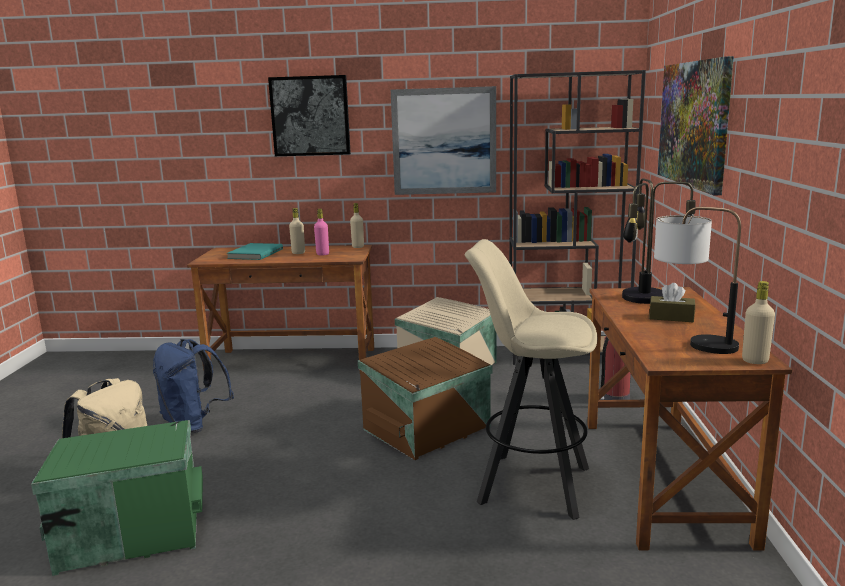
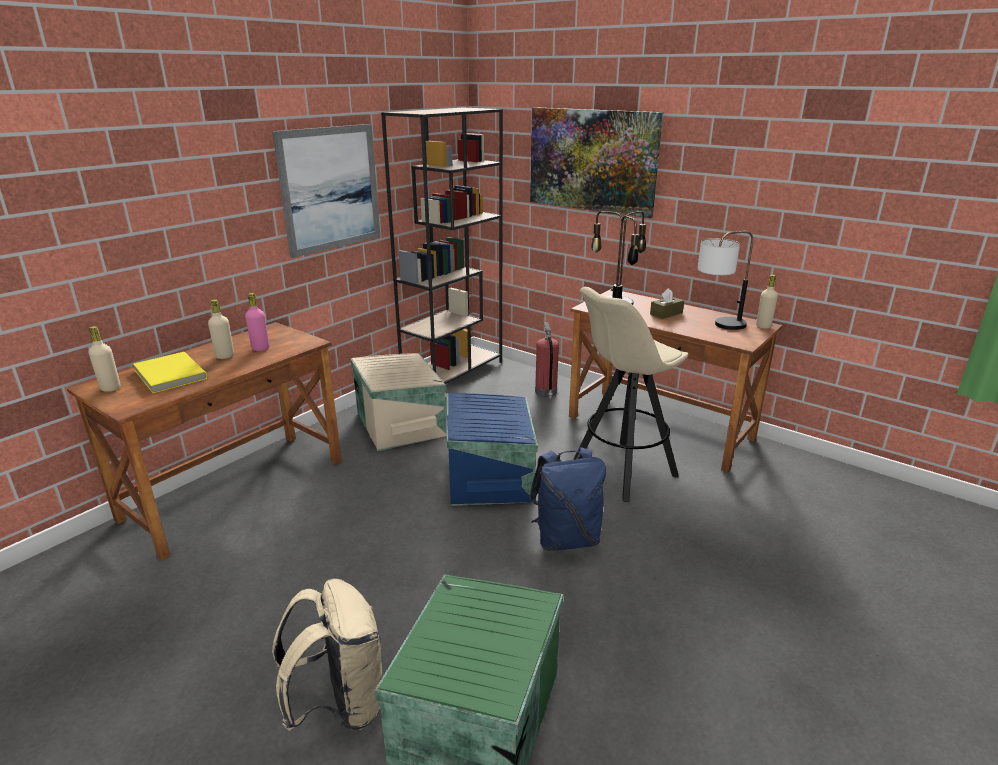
camera: 55 degrees left, 10 degrees up
blue backpack [153,339,234,433] -> blue backpack moved to [529,447,606,551]
turquoise book [227,243,283,260] -> yellow book [133,352,207,393]
picture [268,75,351,156] -> none
beige bottle [350,203,364,248] -> beige bottle moved to [89,326,120,392]
brown storage box [358,337,492,460] -> blue storage box [447,393,538,506]

